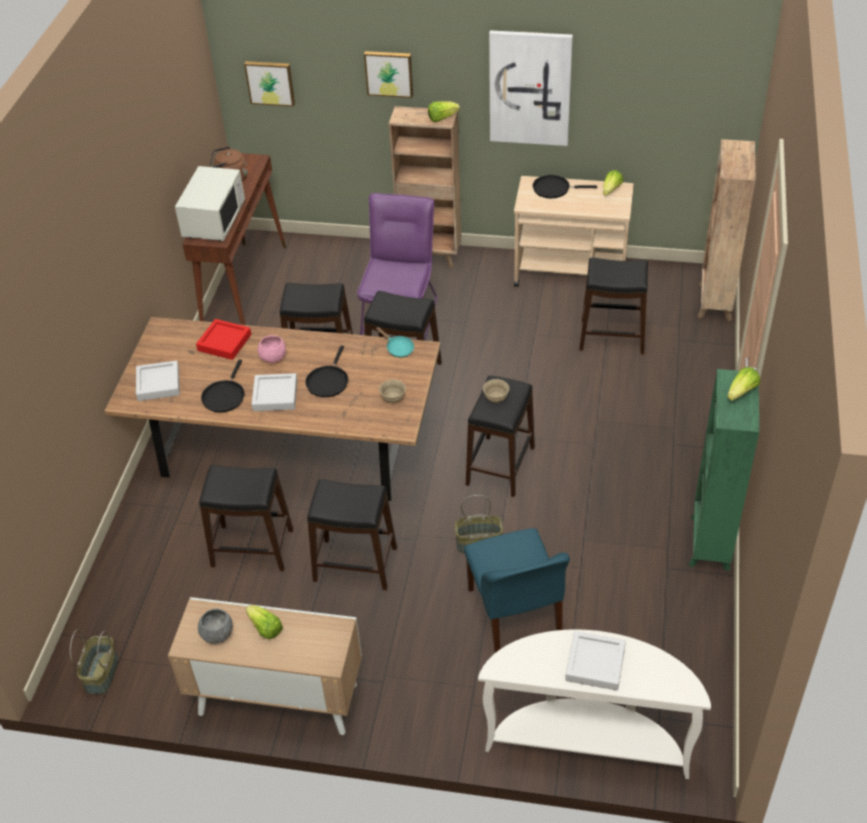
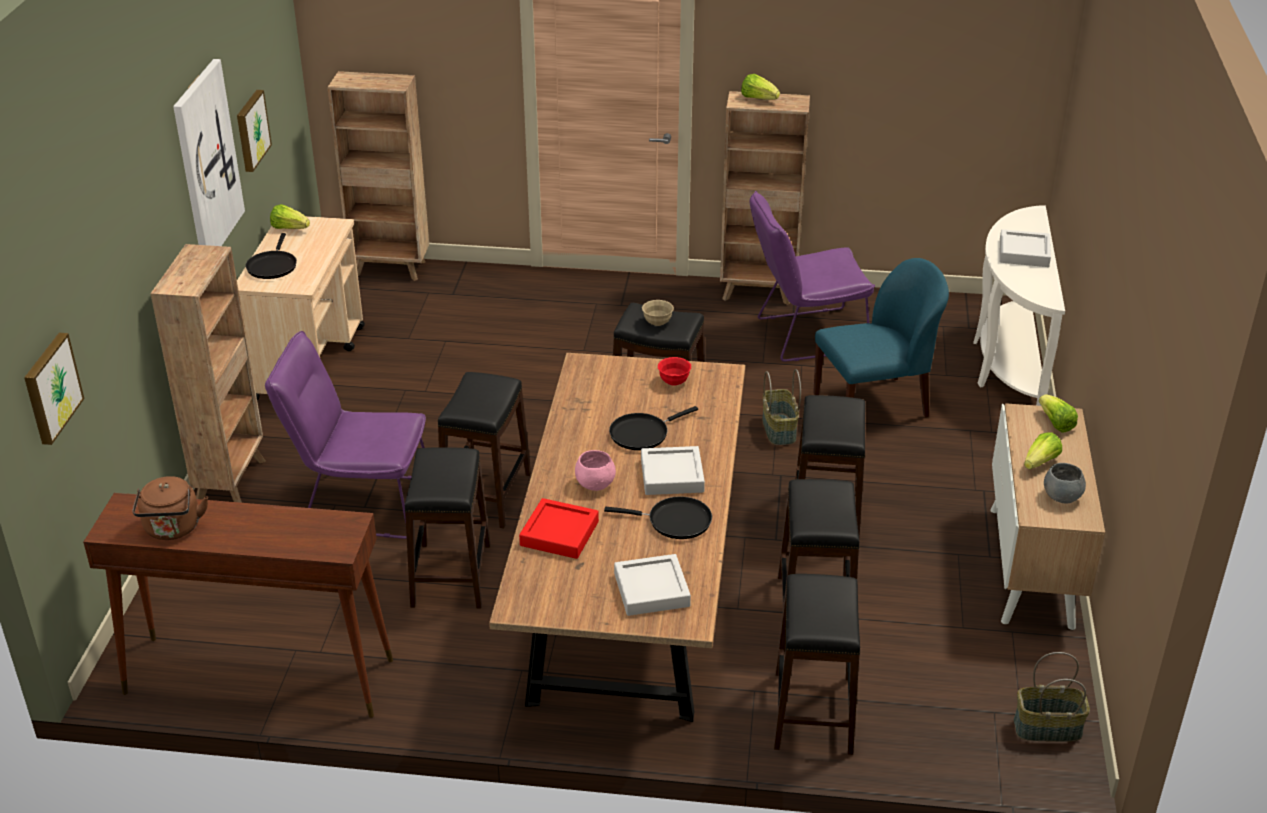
camera: 95 degrees left, 10 degrees down
white microwave [175,166,245,241] -> none
black frying pan [305,345,348,397] -> black frying pan turned 135 degrees clockwise [609,406,698,450]
picture [364,51,413,98] -> picture moved to [237,90,272,172]
turquoise frying pan [376,327,414,358] -> none
beige bowl [379,380,406,403] -> red bowl [658,357,691,386]
lettuce [428,101,460,122] -> lettuce moved to [1039,395,1078,433]
black stool [579,257,648,354] -> black stool moved to [774,574,860,755]
green bookcase [689,369,759,572] -> brown bookcase [720,91,810,305]
none -> purple chair [749,191,875,362]

